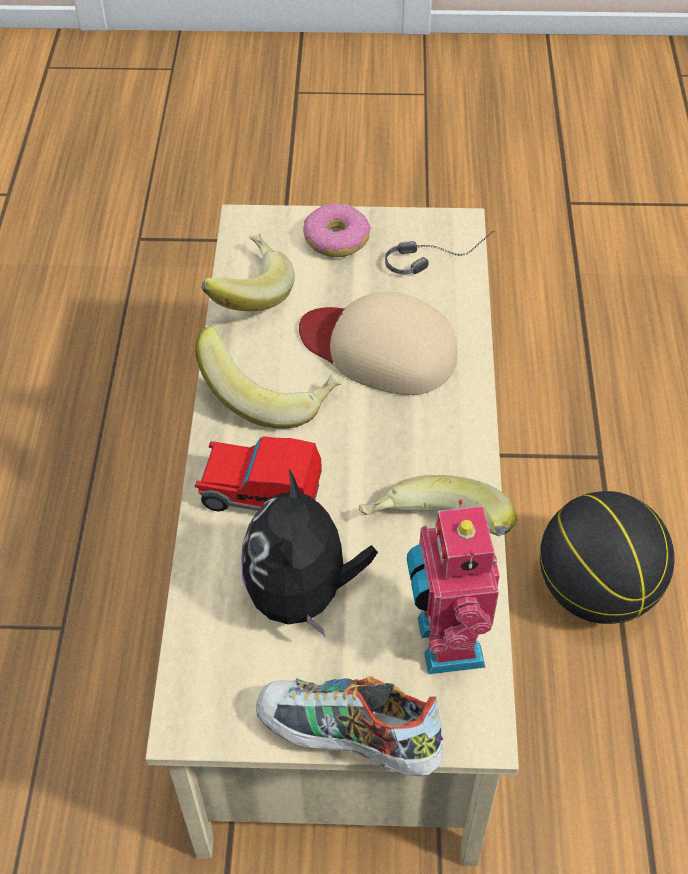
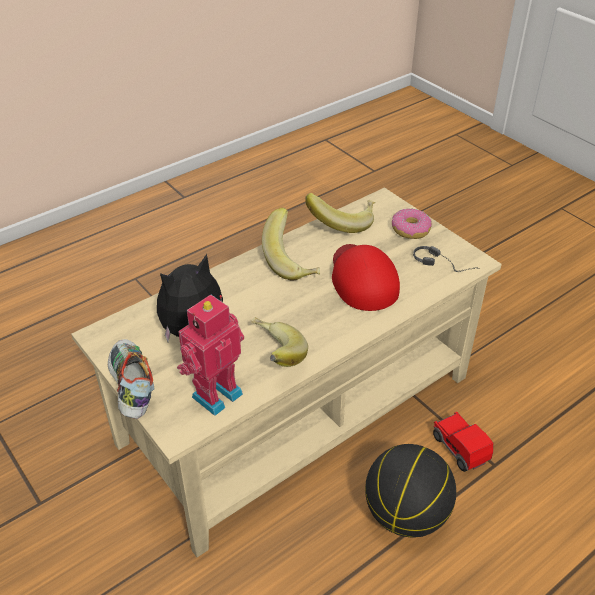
camera: 50 degrees right, 10 degrees down
toy car [195,436,322,511] -> toy car moved to [433,412,494,472]
beige cap [299,292,457,395] -> red cap [332,244,400,311]

